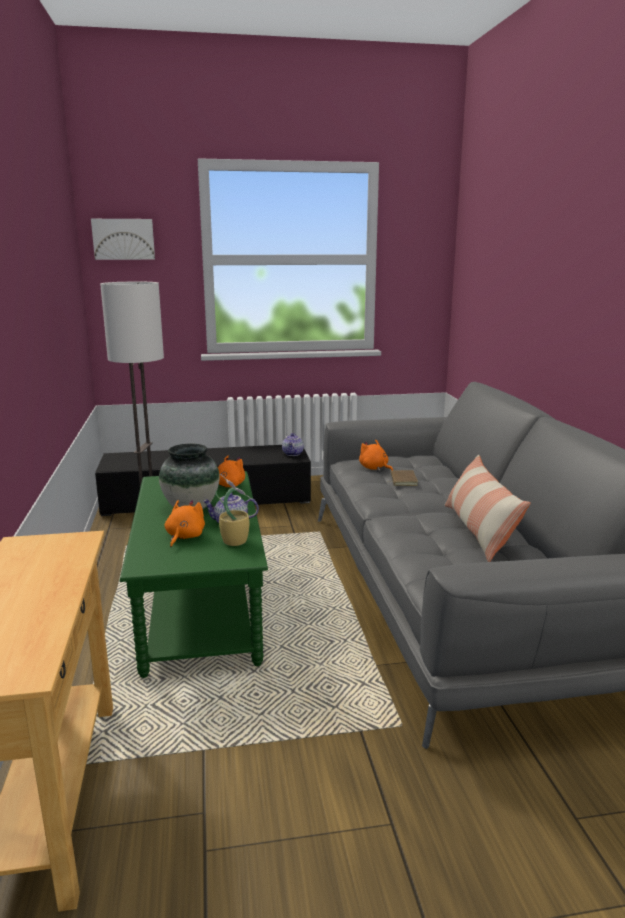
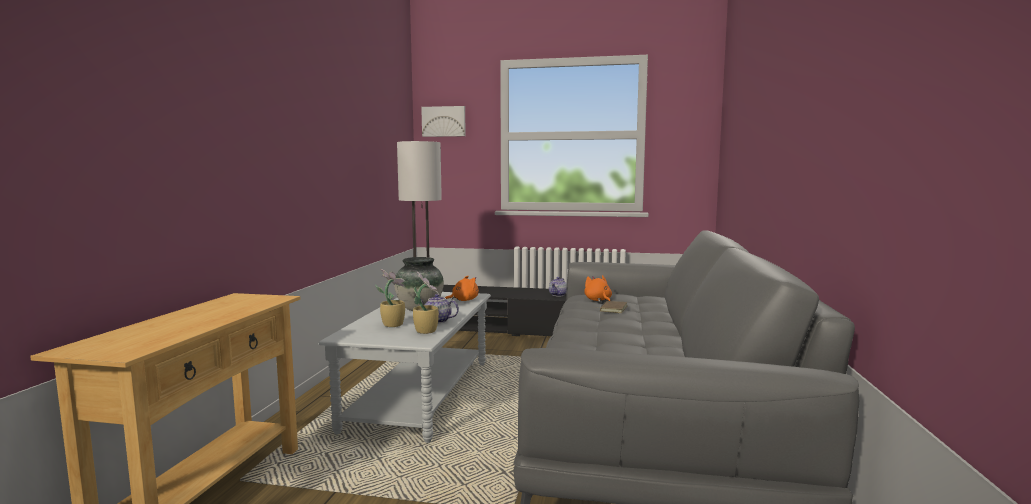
camera: 20 degrees right, 10 degrees down
green coffee table [119,471,268,678] -> grey coffee table [318,292,491,443]
orange plush toy [165,500,205,548] -> potted plant [375,269,406,327]
pillow [444,455,531,562] -> none

